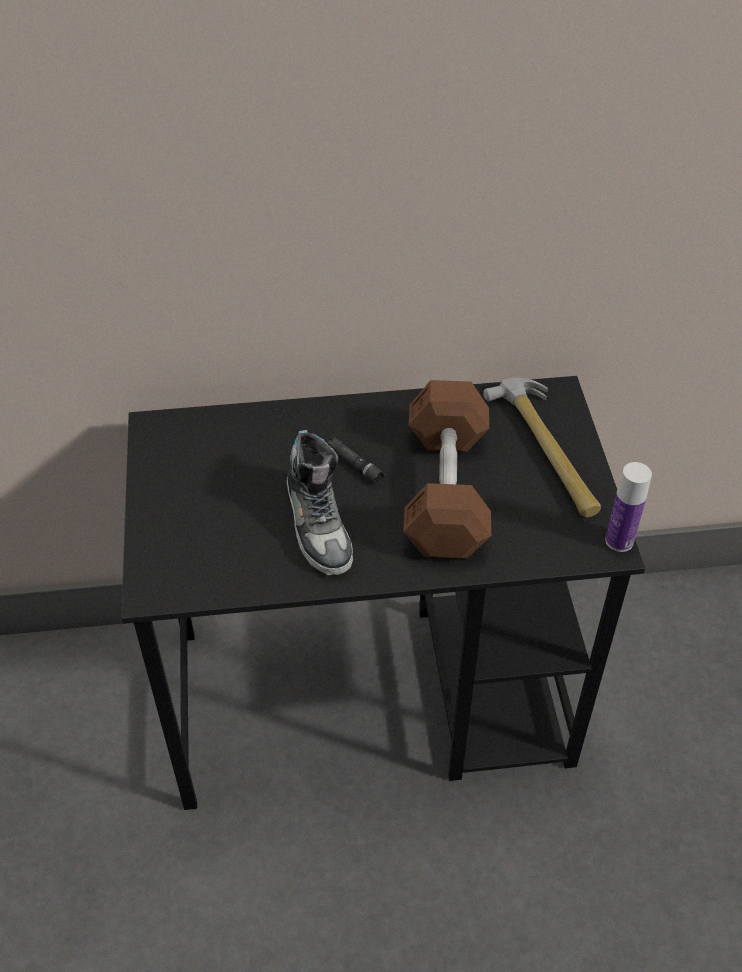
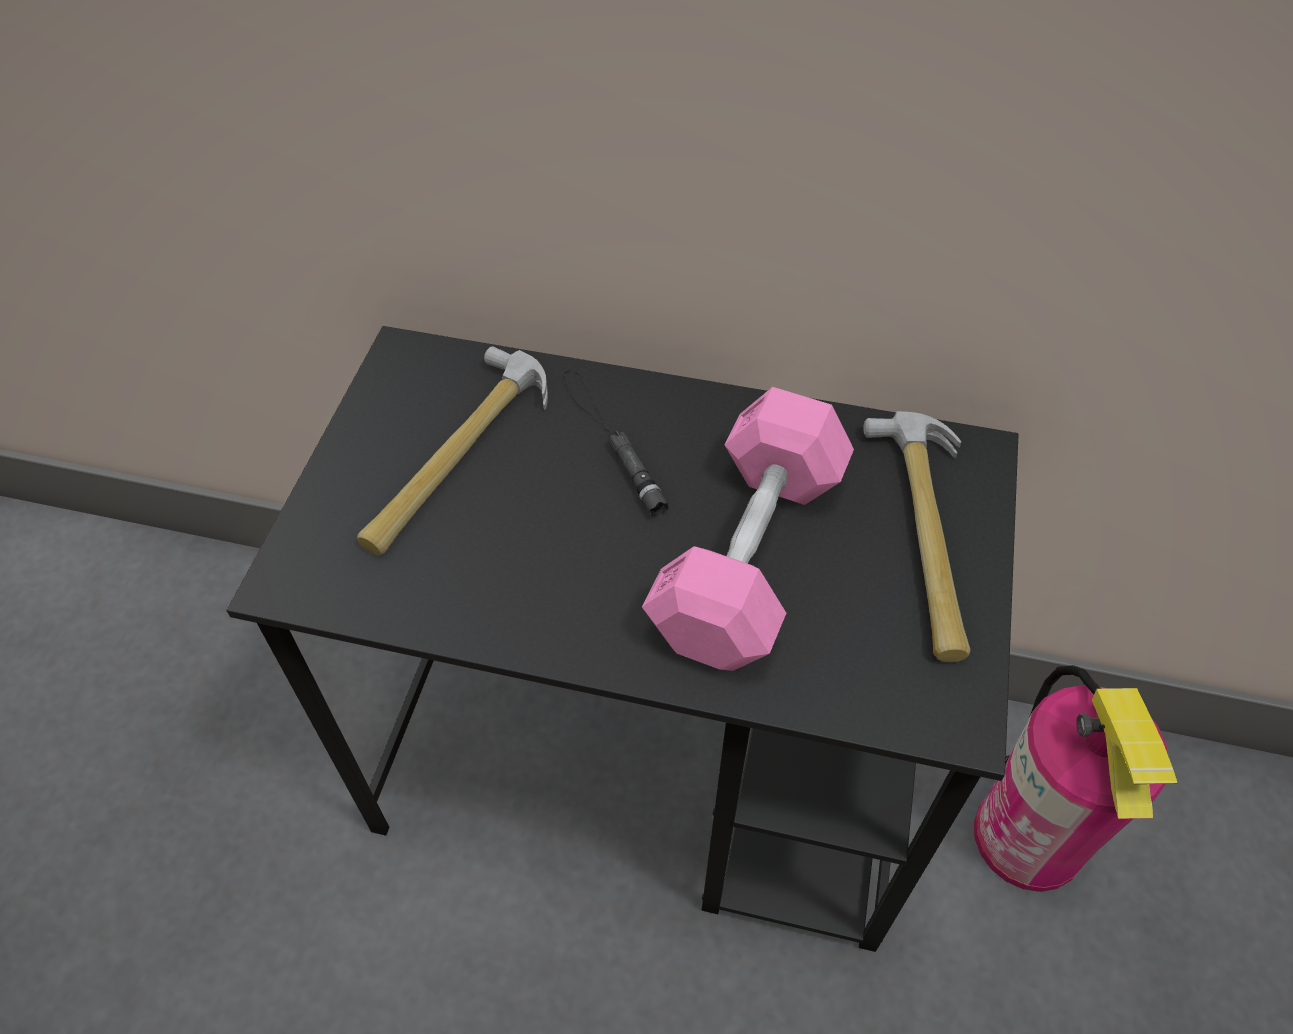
camera: 20 degrees right, 5 degrees up
shoe [287,430,353,576] -> none
brown dumbbell [403,380,491,559] -> pink dumbbell [642,387,854,671]
bottle [605,462,652,552] -> none
none -> hammer [357,347,548,555]
none -> fire extinguisher [974,665,1177,892]

